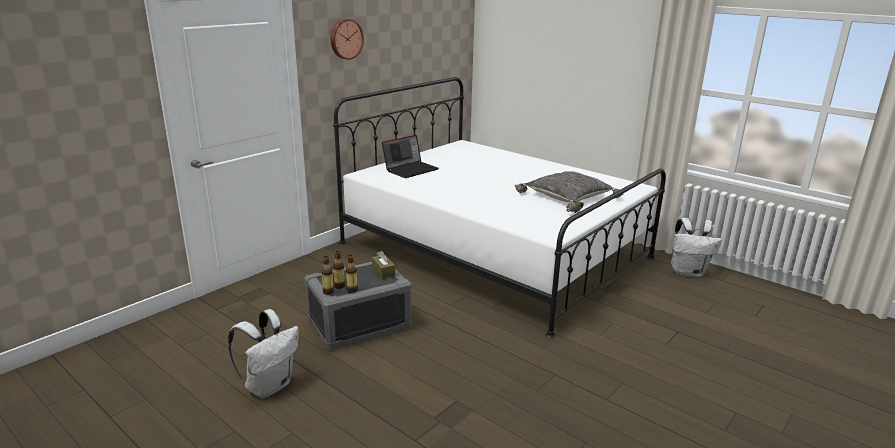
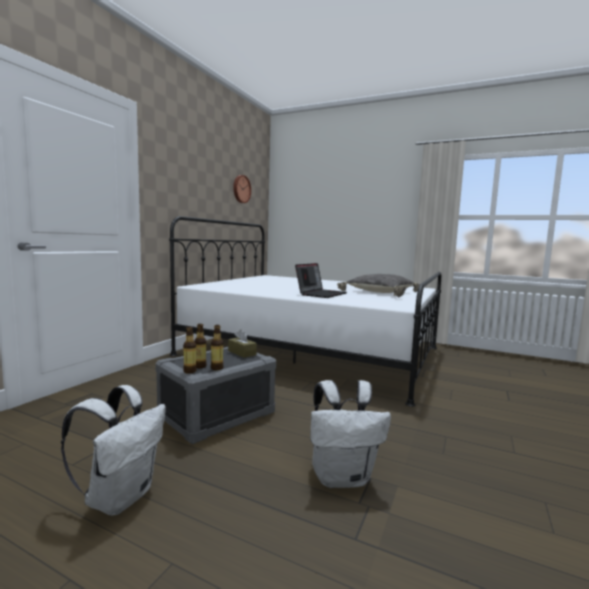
camera: 15 degrees left, 15 degrees down
wall clock [331,19,364,60] -> wall clock moved to [233,175,251,203]
laptop [382,135,439,178] -> laptop moved to [295,263,347,298]
white backpack [671,218,722,277] -> white backpack moved to [310,380,391,488]

